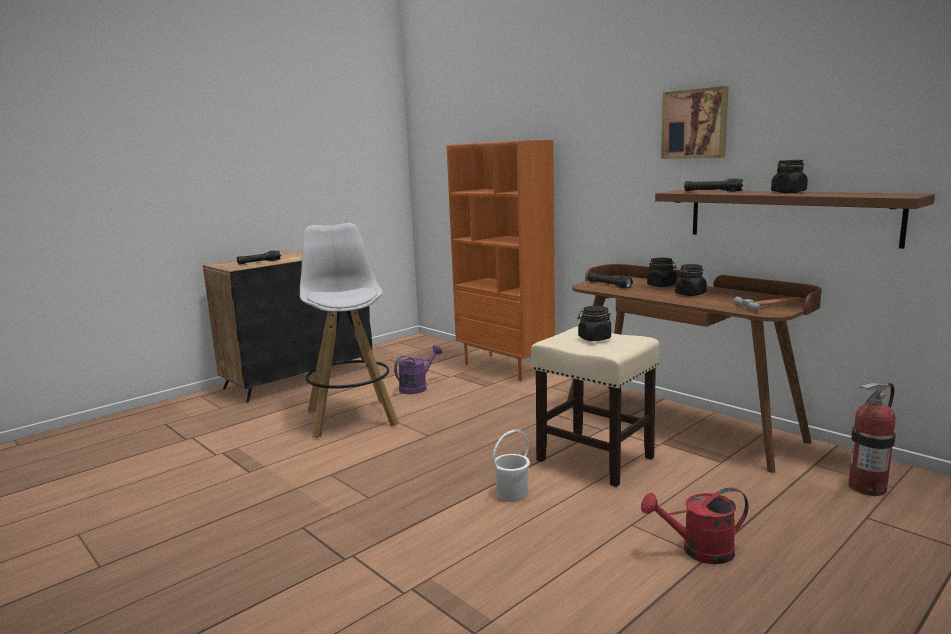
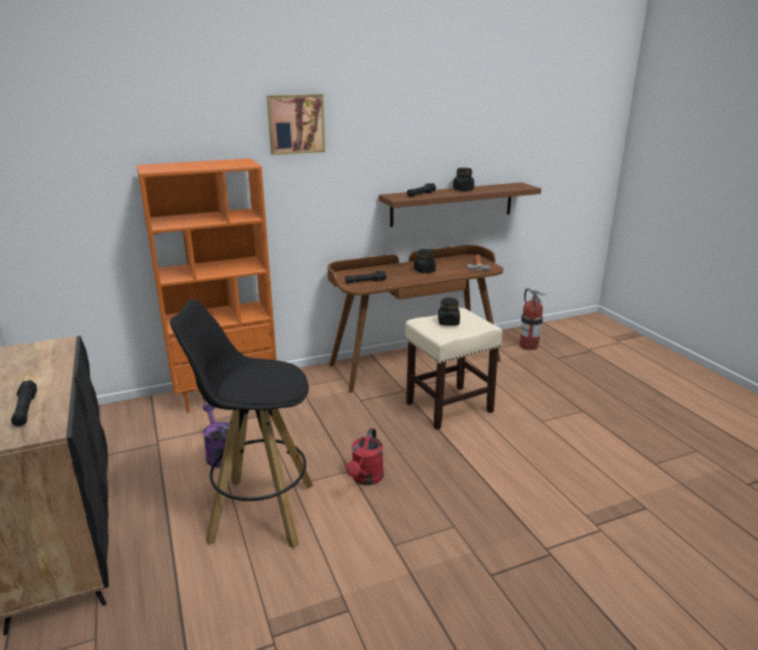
camera: 70 degrees left, 10 degrees up
white stool [300,223,399,438] -> black stool [170,300,313,548]
white bucket [492,430,530,501] -> none
red watering can [641,487,748,564] -> red watering can moved to [346,428,384,485]
black jar [647,258,677,287] -> none
picture [661,86,729,159] -> picture moved to [267,94,325,155]

